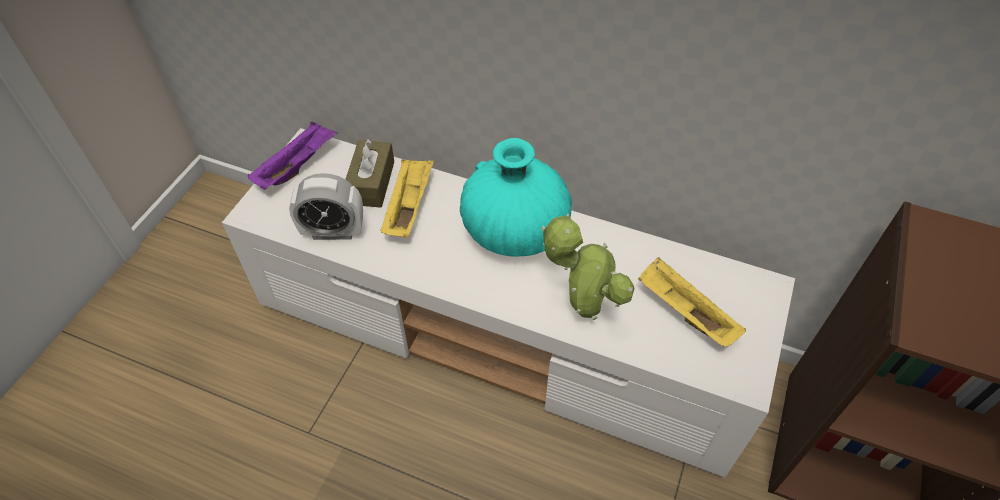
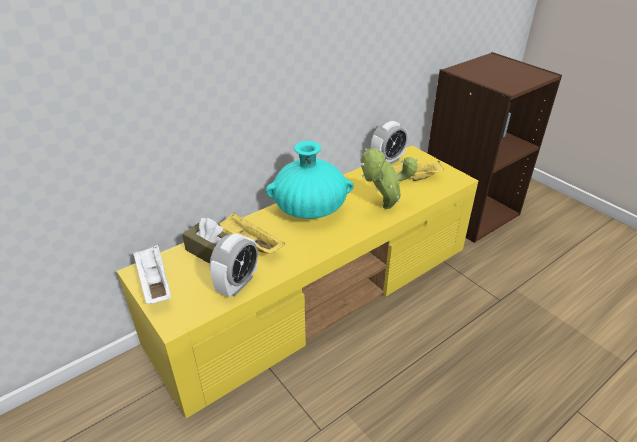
camera: 60 degrees left, 15 degrees down
white tv stand [222,128,795,477] -> yellow tv stand [117,146,478,418]
purple tray [248,122,338,190] -> white tray [133,245,171,304]
none -> alarm clock [371,121,407,164]

